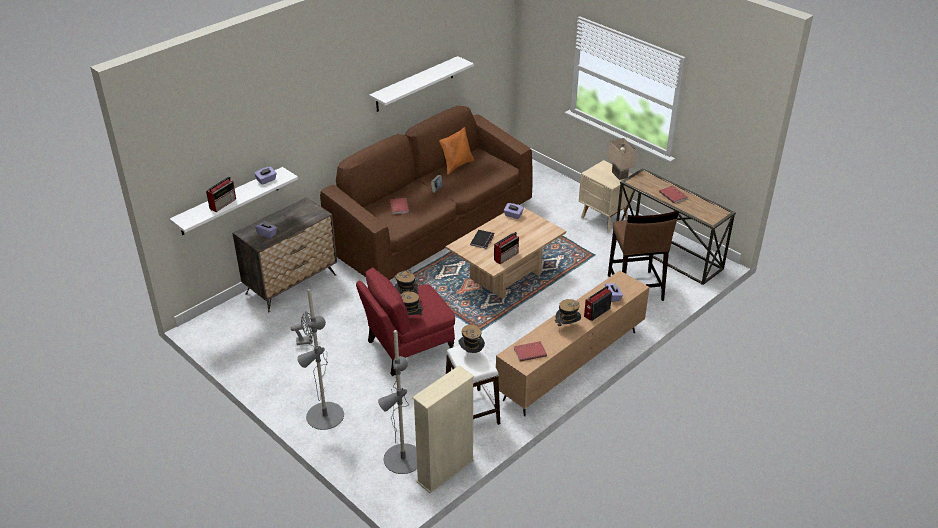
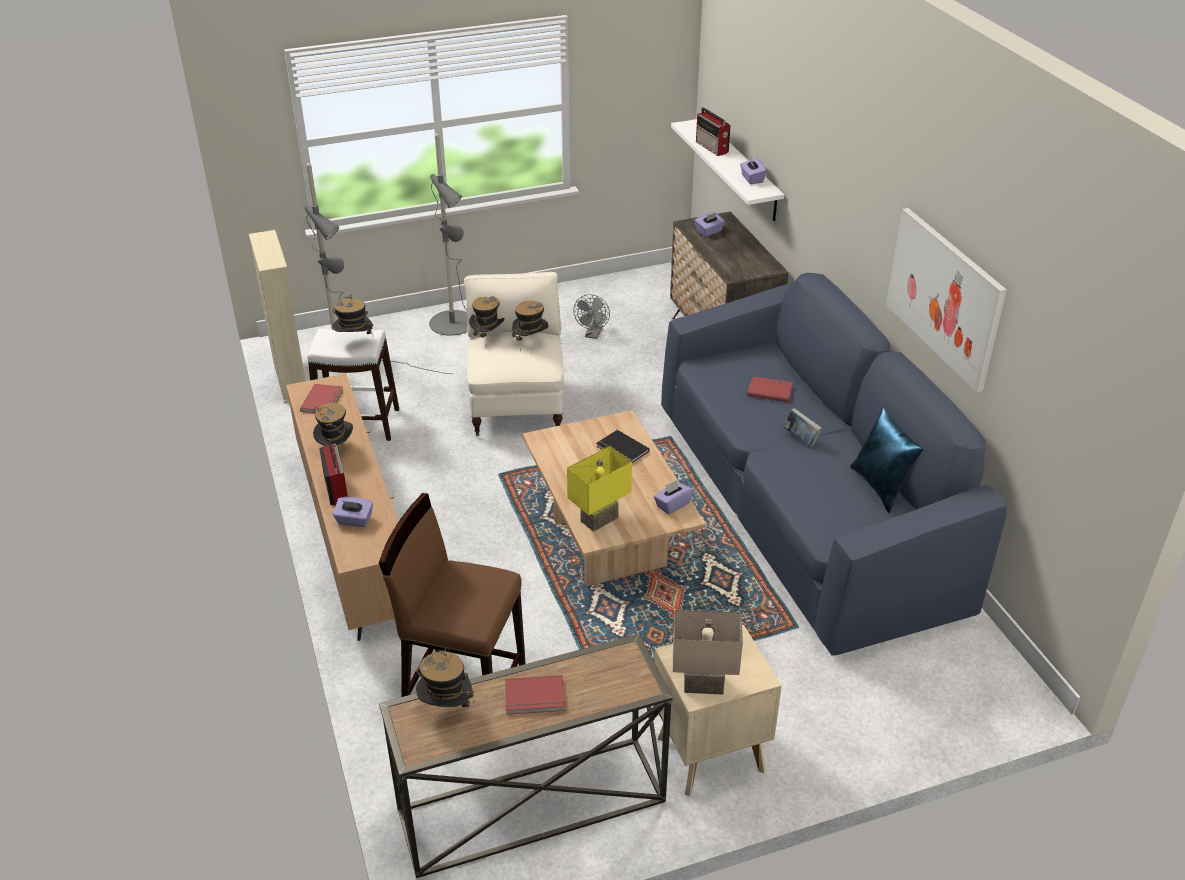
camera: 115 degrees right, 0 degrees up
brown sofa [320,106,532,280] -> blue sofa [661,273,1007,655]
red armchair [356,267,455,376] -> beige armchair [464,272,564,436]
white shelf [369,56,474,112] -> picture [886,208,1007,392]
orange pillow [439,127,475,175] -> blue pillow [850,407,924,513]
radio [494,232,519,264] -> none
none -> hat [416,647,474,707]
none -> yellow table lamp [567,446,632,532]

